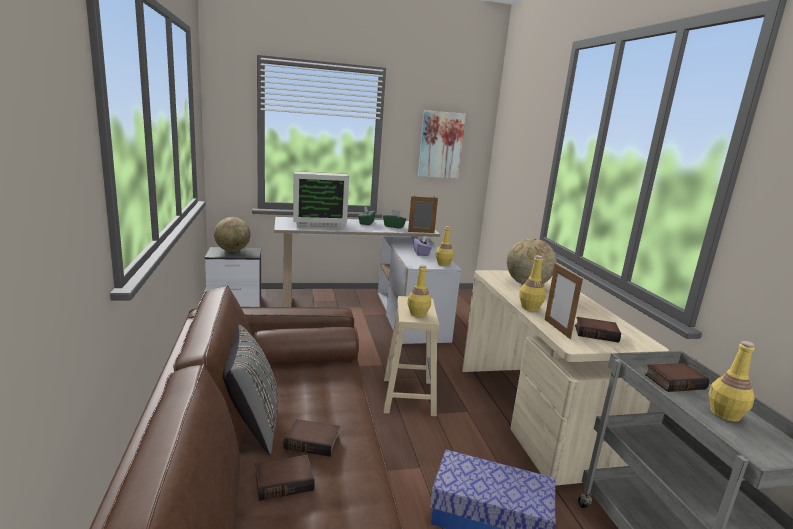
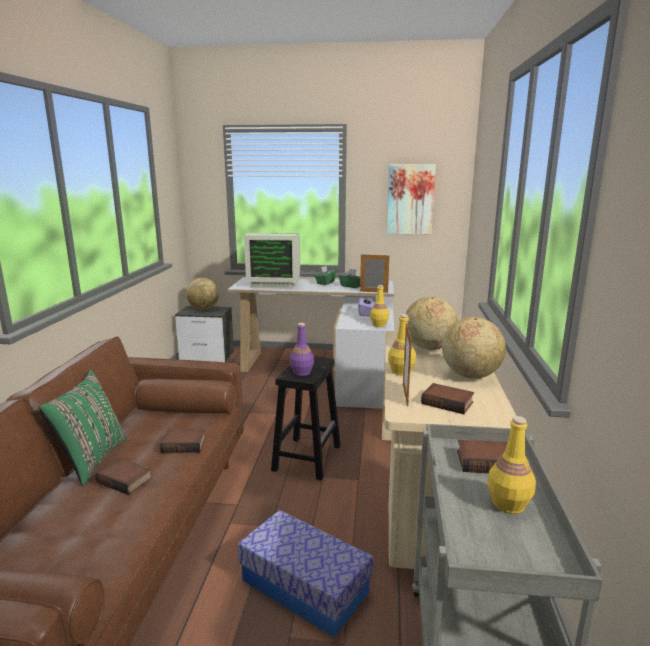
camera: 20 degrees right, 0 degrees up
grey pillow [223,325,278,455] -> green pillow [39,370,127,486]
book [255,455,315,501] -> book moved to [160,430,206,453]
beige stool [384,296,439,416] -> black stool [271,356,341,480]
yellow bottle [407,265,431,317] -> purple bottle [290,323,314,376]
none -> globe [442,317,506,379]

